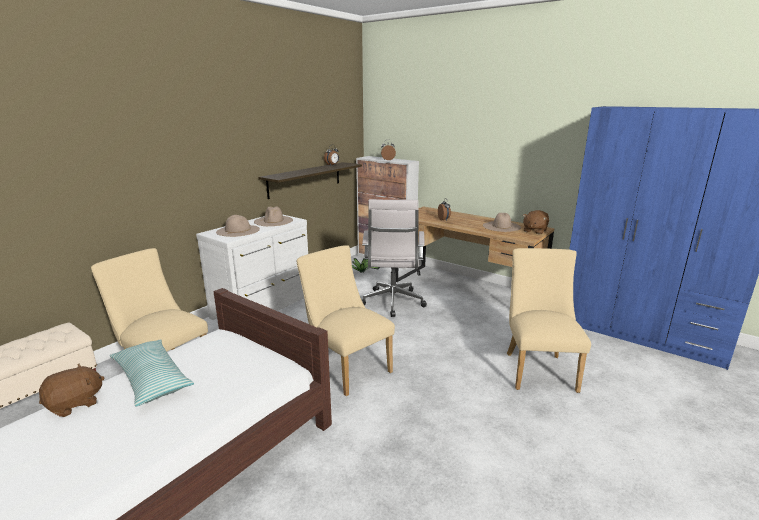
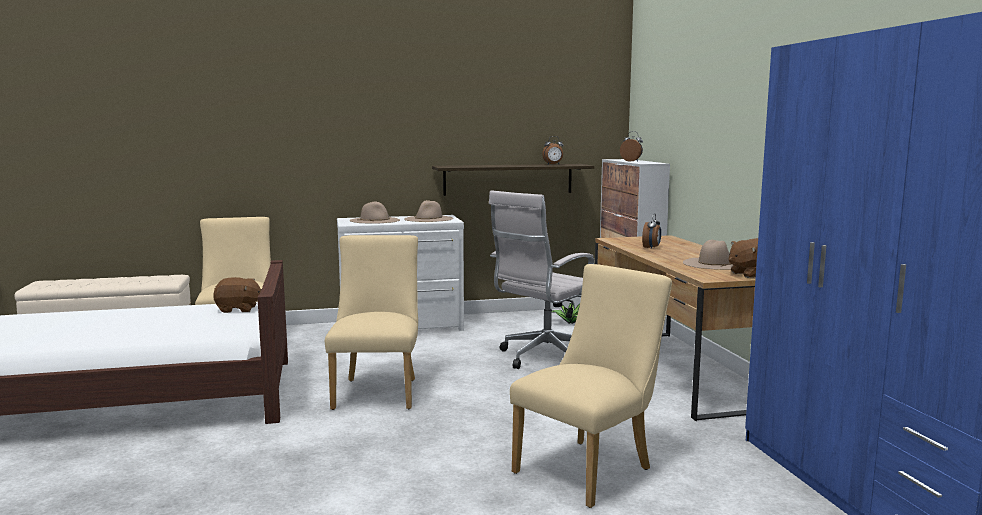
camera: 40 degrees right, 10 degrees down
brown plush toy [39,363,105,417] -> brown plush toy moved to [213,277,262,313]
pillow [110,339,194,406] -> none

